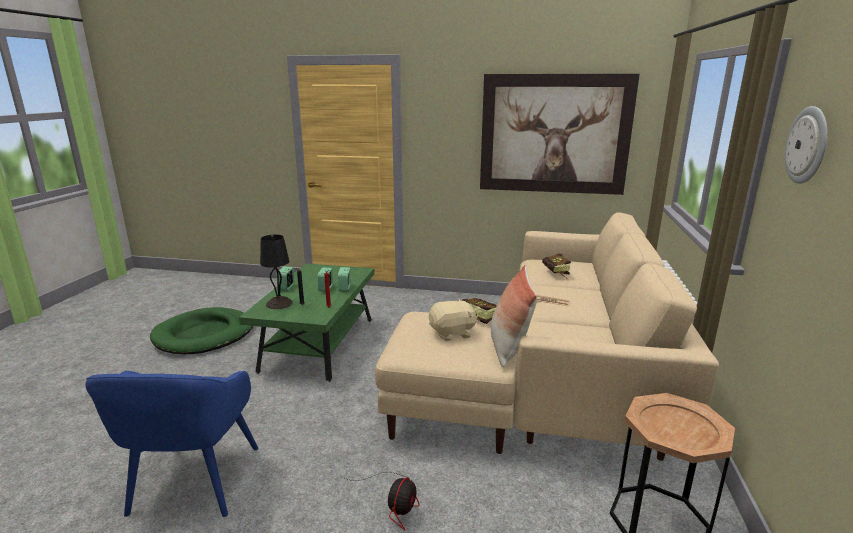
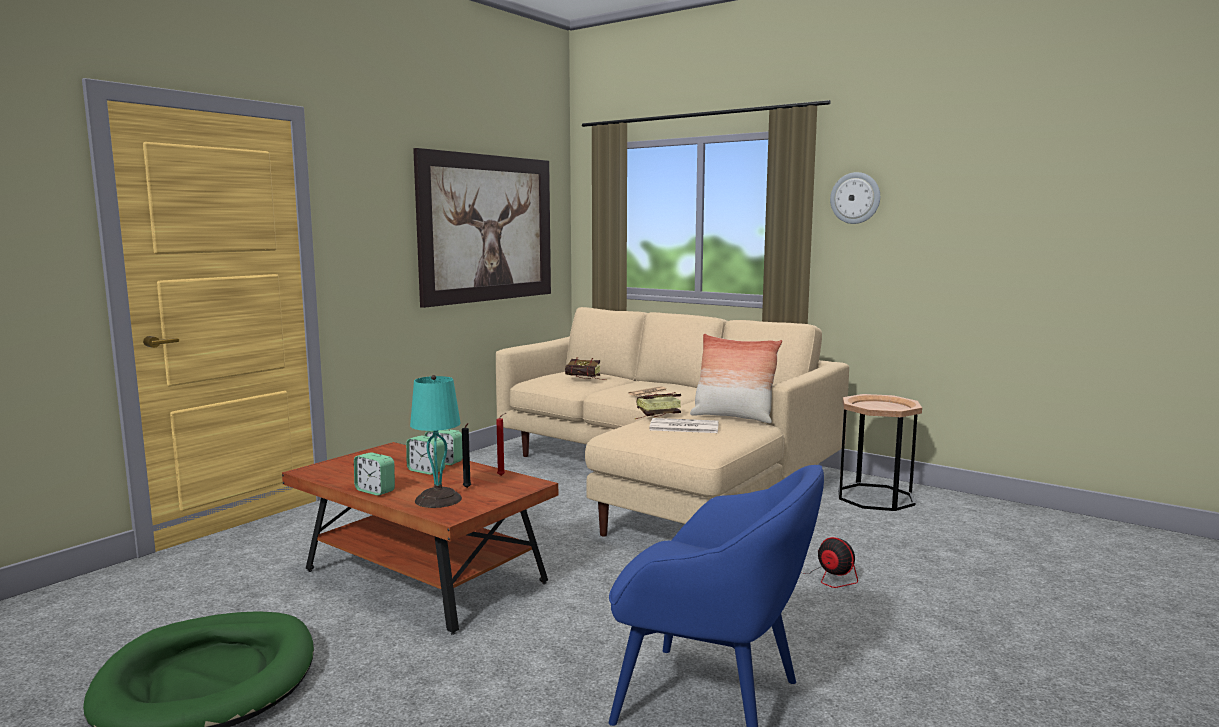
camera: 65 degrees left, 10 degrees down
green coffee table [239,264,374,382] -> brown coffee table [282,442,558,635]
black table lamp [260,235,293,309] -> turquoise table lamp [410,375,462,508]
beige plush toy [429,299,478,341] -> newspaper [649,418,719,433]

